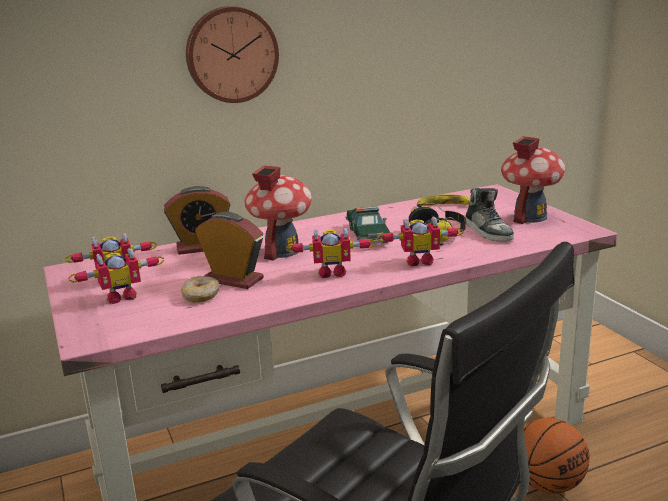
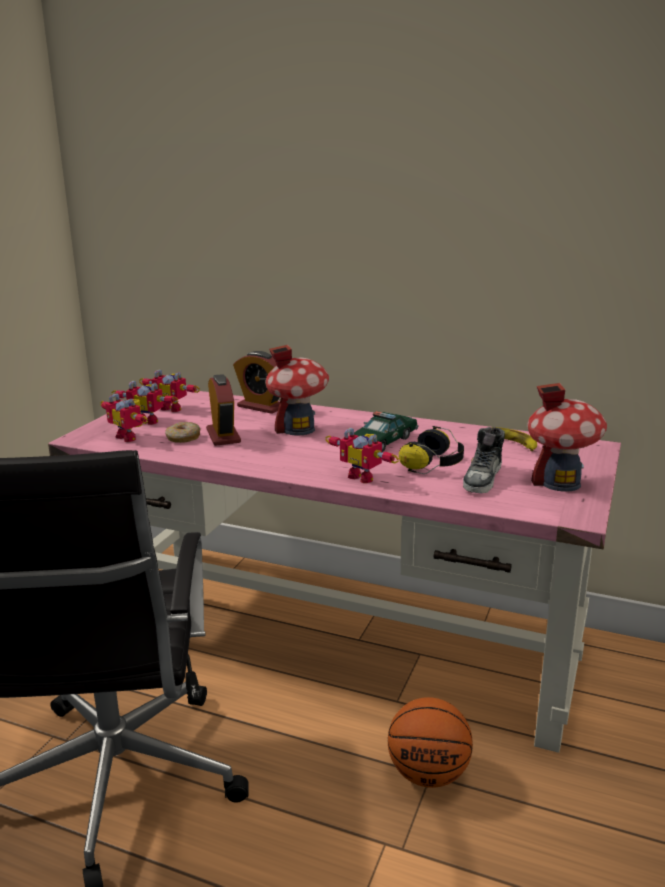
camera: 45 degrees right, 0 degrees up
wall clock [186,6,279,103] -> none
toy robot [286,227,376,278] -> toy robot moved to [100,393,148,442]

